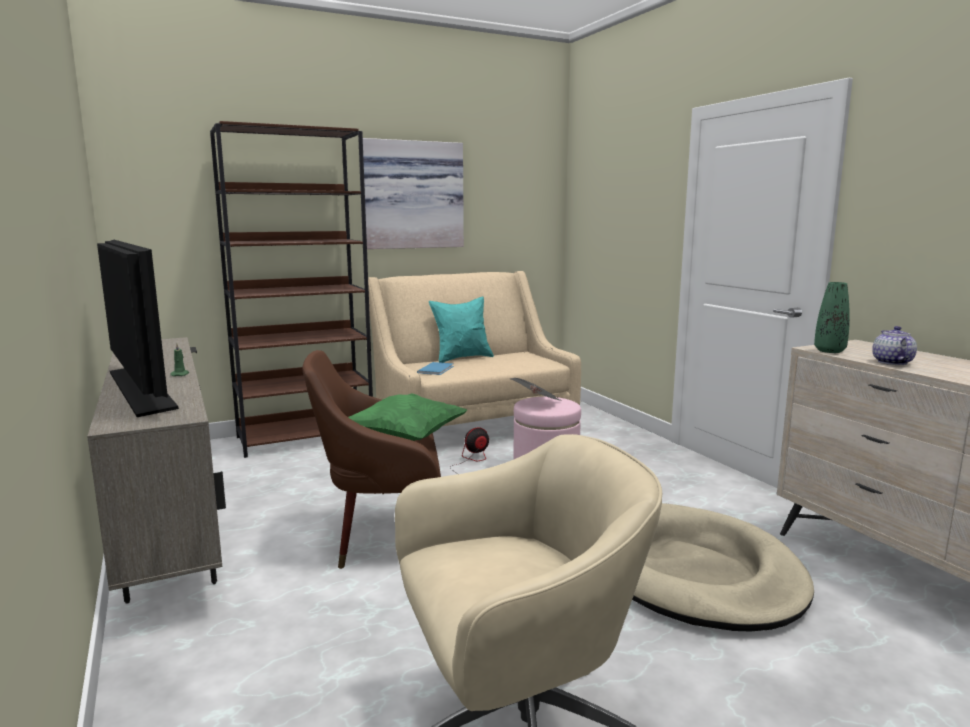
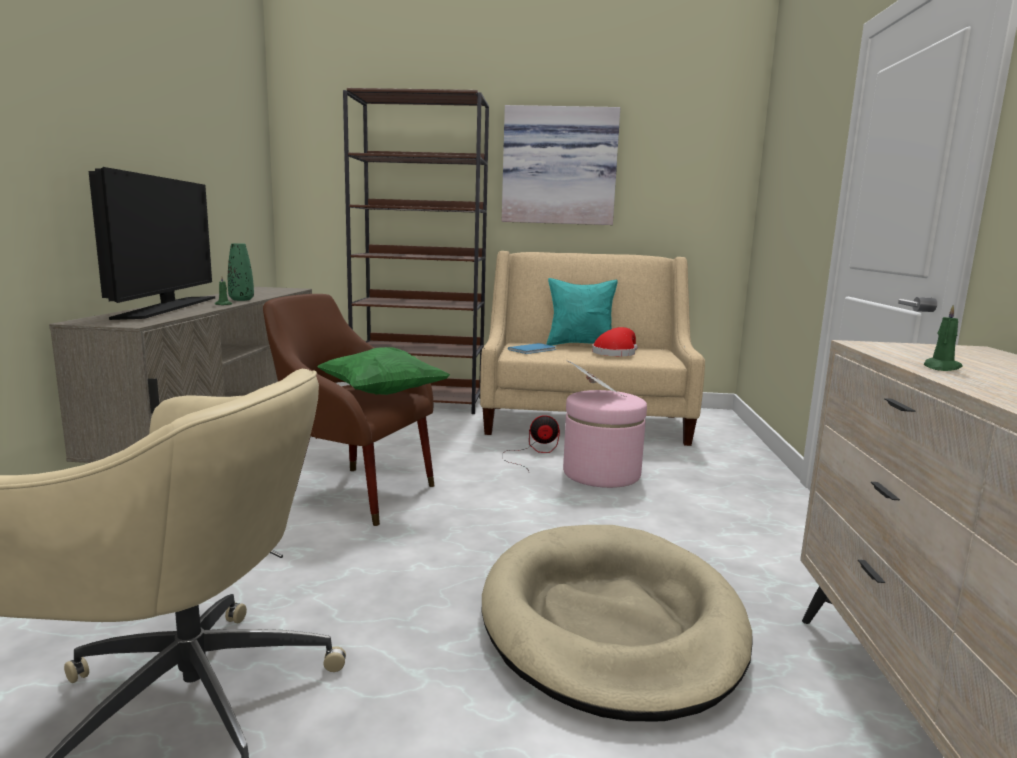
camera: 30 degrees right, 0 degrees up
green vase [814,282,850,353] -> green vase moved to [228,243,254,301]
teapot [872,326,917,365] -> green candle [924,305,962,371]
none -> red hat [592,327,638,356]

